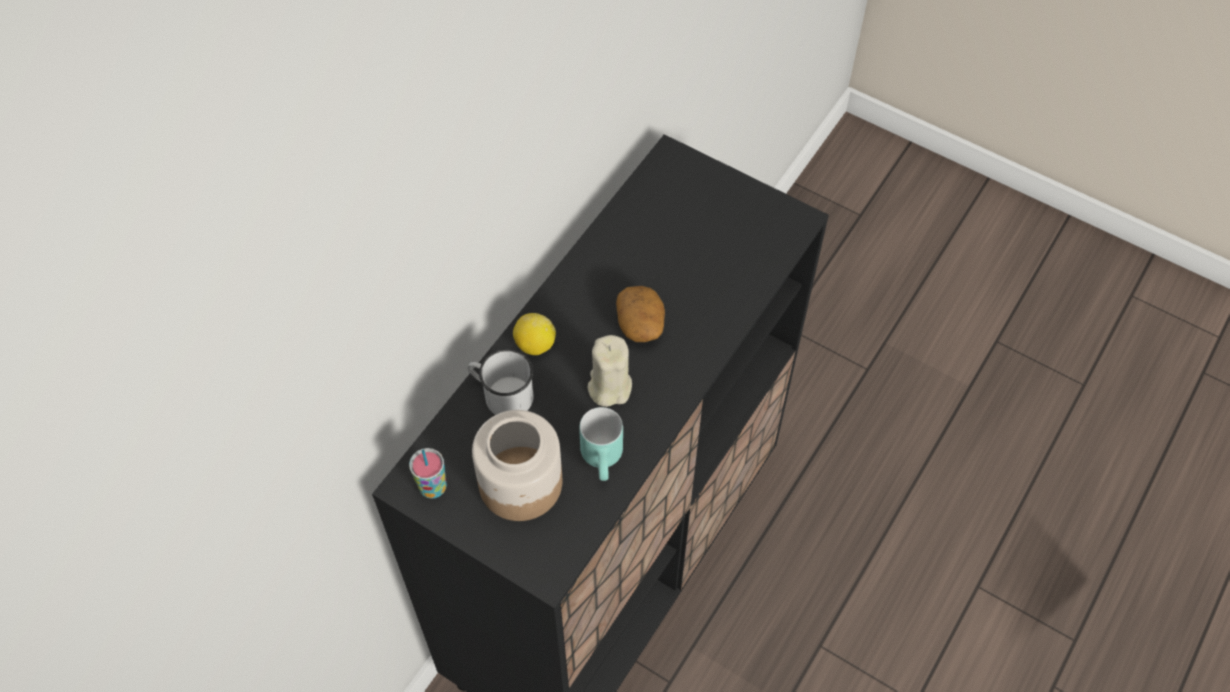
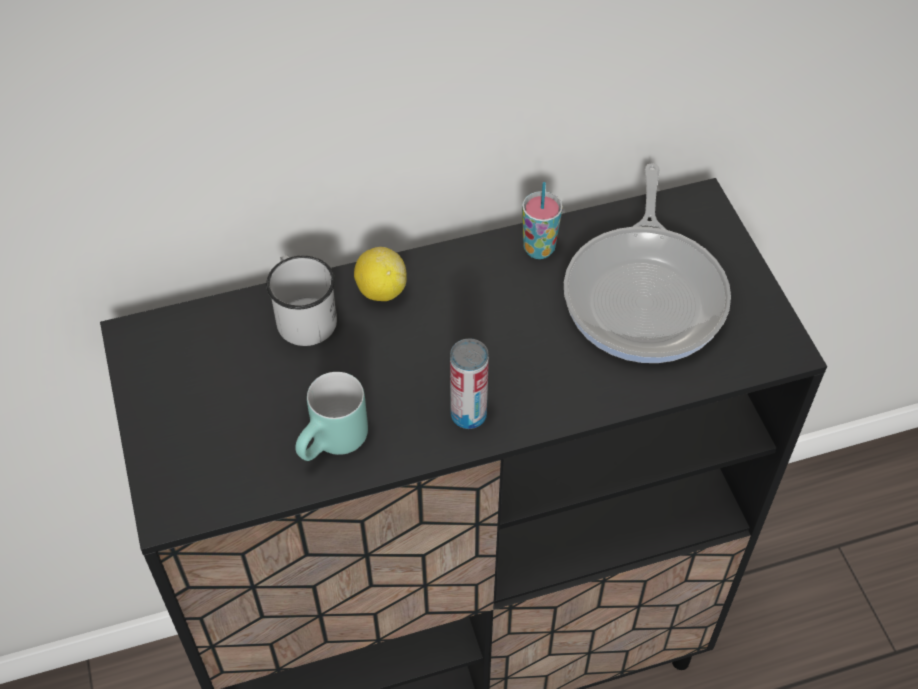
camera: 40 degrees right, 5 degrees down
cup [409,448,447,499] -> cup moved to [522,182,563,259]
jar [472,410,562,521] -> none
beige candle [587,335,632,407] -> none
potato [616,286,665,342] -> none
none -> can [450,338,489,429]
none -> frying pan [564,163,731,363]

